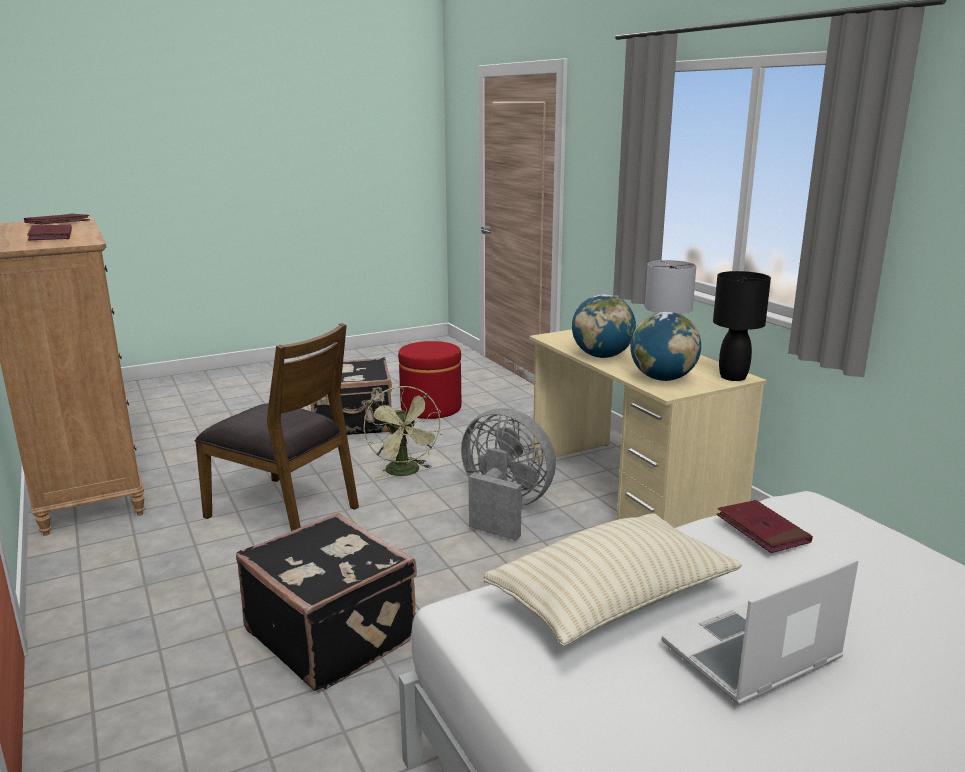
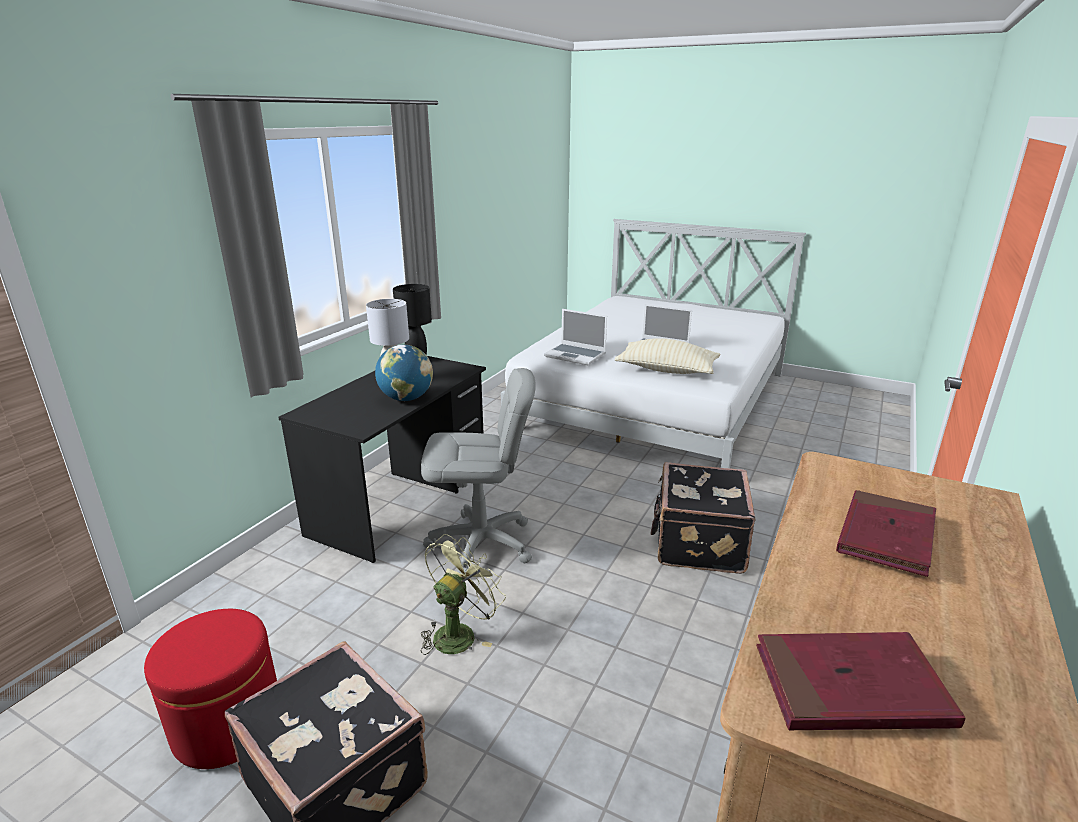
camera: 125 degrees left, 5 degrees up
brown chair [195,323,359,531] -> none
grey fan [461,408,556,541] -> grey office chair [421,368,536,574]
beige desk [529,329,767,528] -> black desk [278,356,486,563]
globe [630,312,701,381] -> none
red book [717,500,813,553] -> laptop [544,309,607,365]

